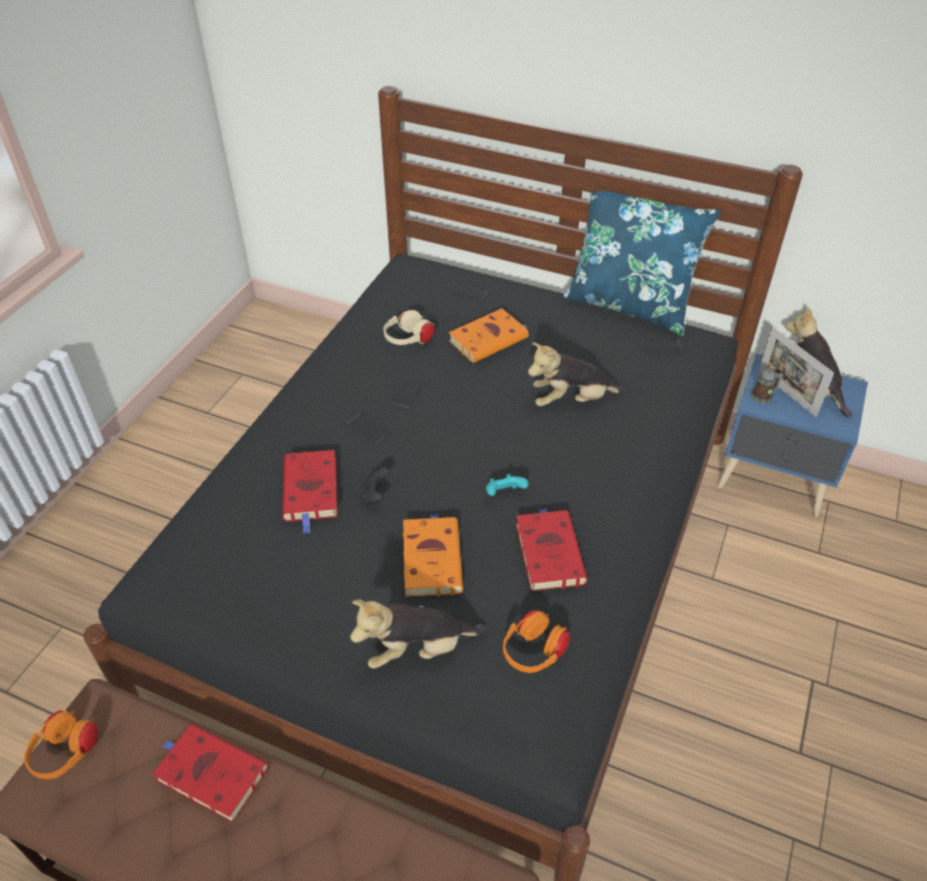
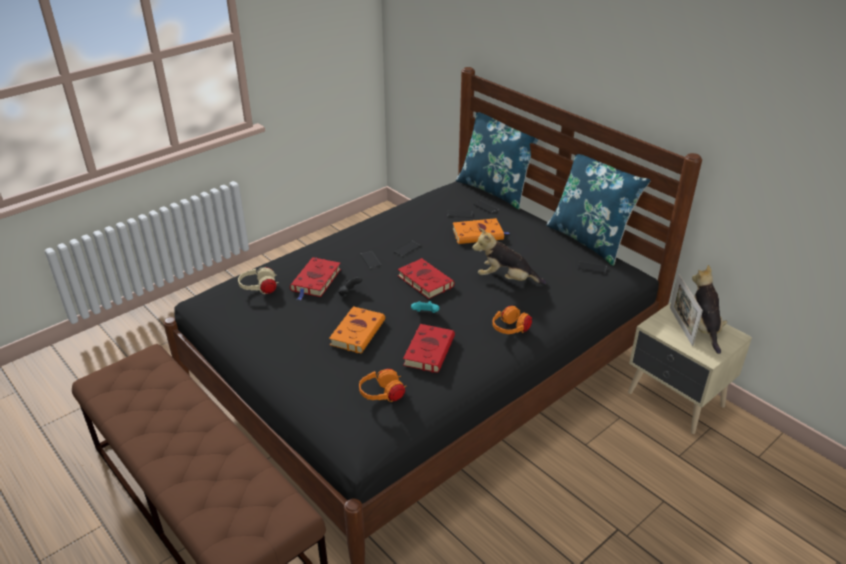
camera: 25 degrees right, 10 degrees down
orange headphones [24,710,98,779] -> orange headphones moved to [492,305,532,334]
red book [152,724,269,823] -> red book moved to [398,258,455,299]
plush toy [350,600,486,669] -> none
beige headphones [383,310,435,345] -> beige headphones moved to [238,267,279,294]
blue nightstand [717,353,868,517] -> beige nightstand [628,303,752,434]
mug [751,370,783,404] -> none
none -> blue pillow [456,112,539,209]

